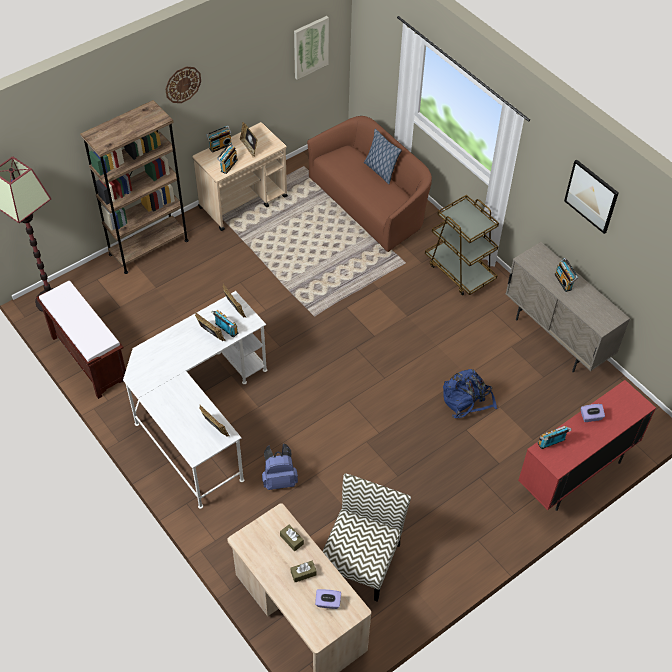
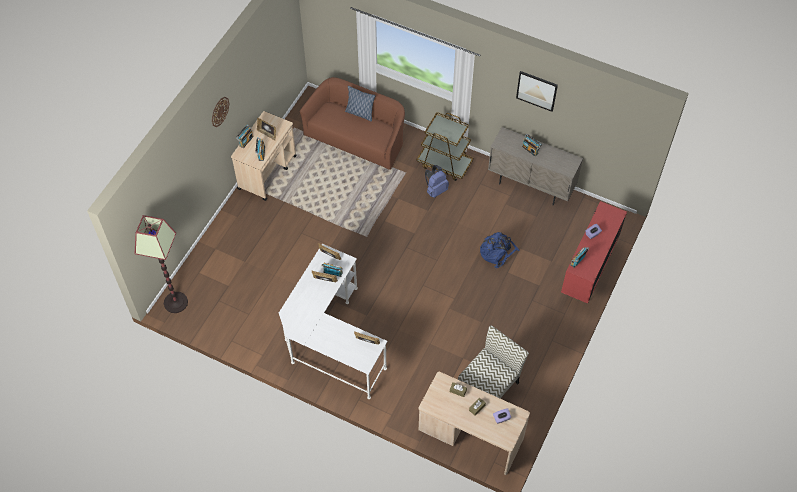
camera: 25 degrees left, 5 degrees up
brown bench [36,281,126,399] -> none
brown bookcase [80,100,189,274] -> none
blue backpack [262,444,298,490] -> blue backpack moved to [425,165,449,198]
picture [294,16,329,80] -> none
chair [322,473,411,602] -> chair turned 45 degrees clockwise [458,325,529,399]

